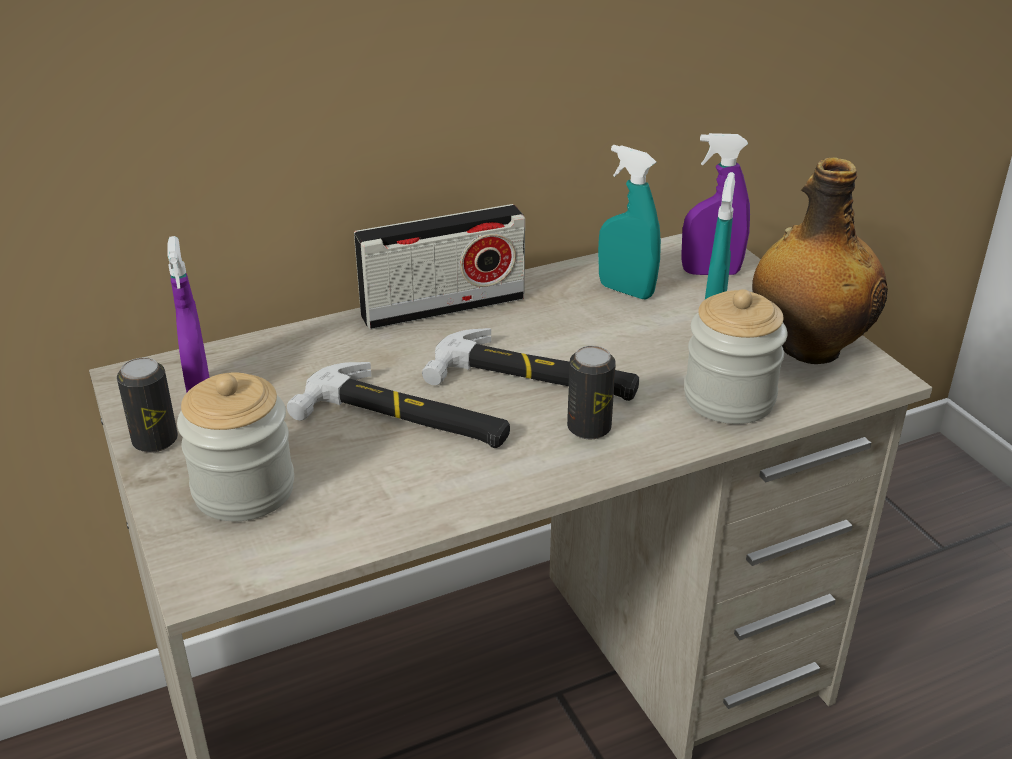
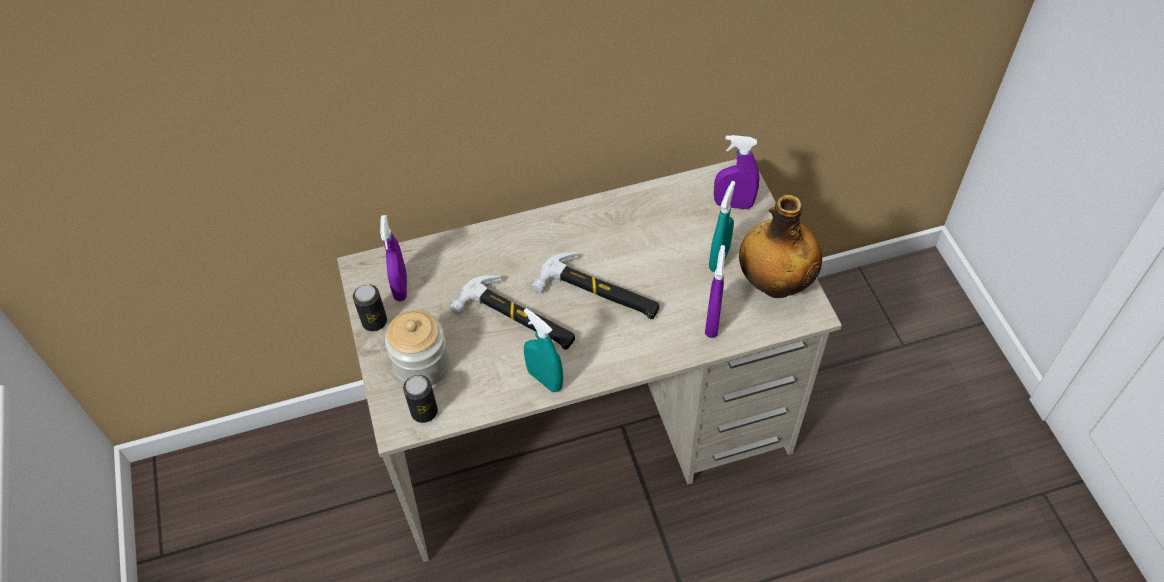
camera: 10 degrees right, 20 degrees up
radio [354,204,525,330] -> none
can [567,346,616,439] -> can moved to [403,375,438,423]
turquoise spray bottle [598,145,661,300] -> turquoise spray bottle moved to [524,308,563,392]
jar [684,289,788,424] -> purple spray bottle [705,245,725,338]

